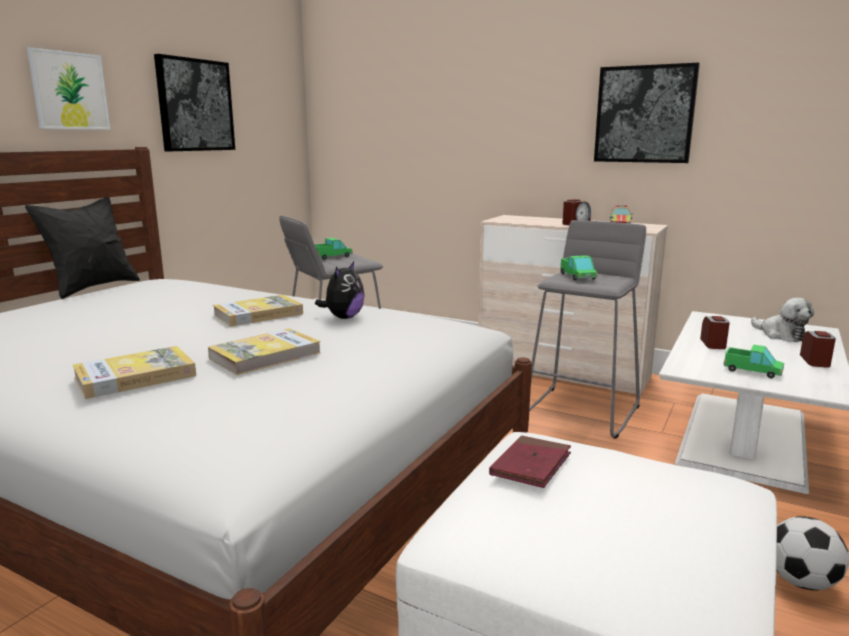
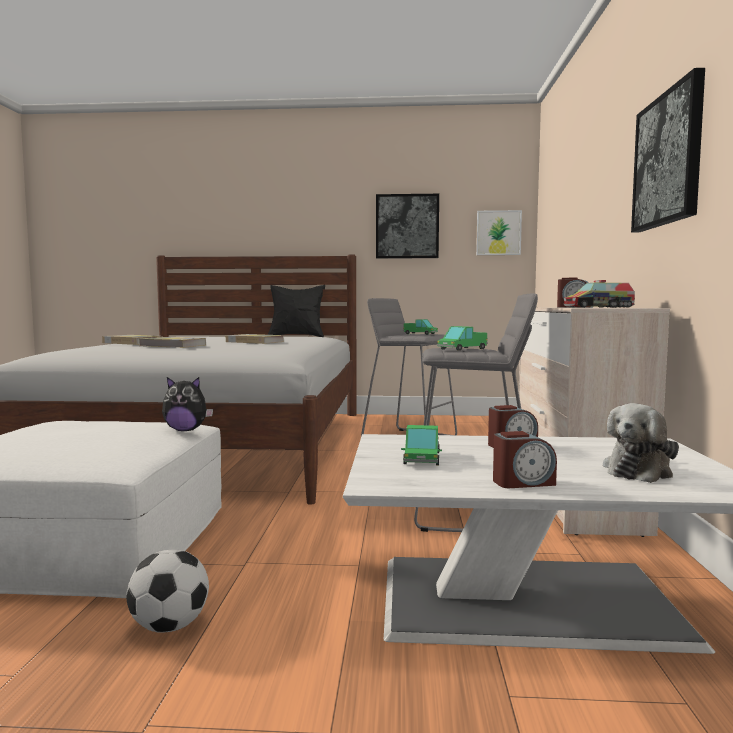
camera: 65 degrees right, 10 degrees down
picture [27,47,110,129] -> picture moved to [476,210,522,255]
plush toy [315,262,365,319] -> plush toy moved to [162,377,213,431]
red book [489,435,571,488] -> none

